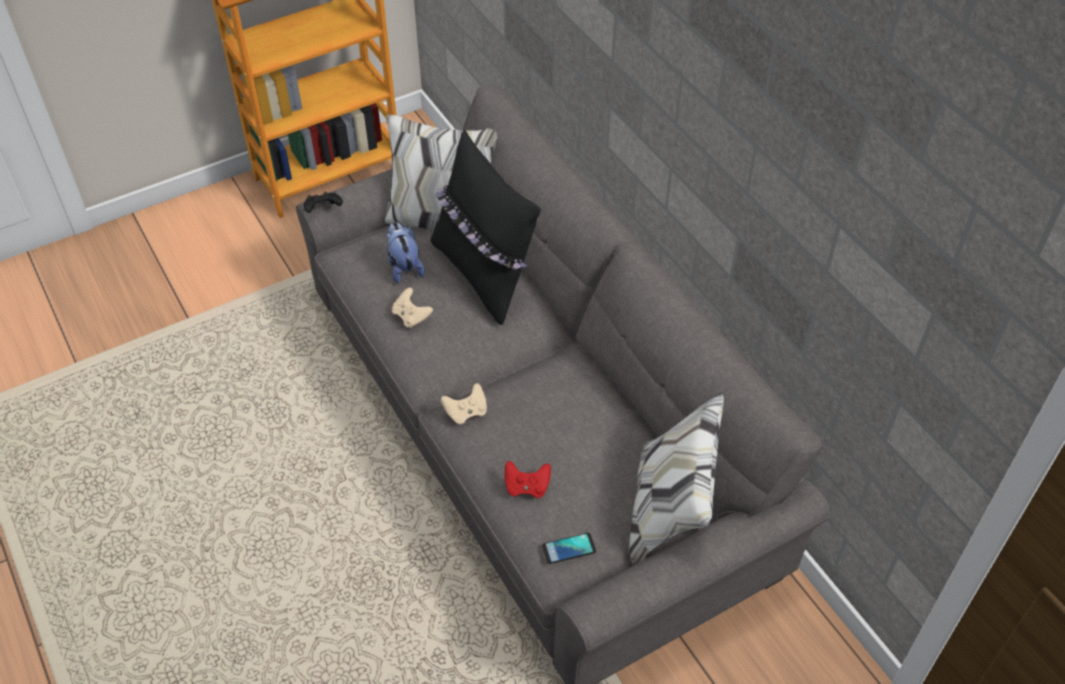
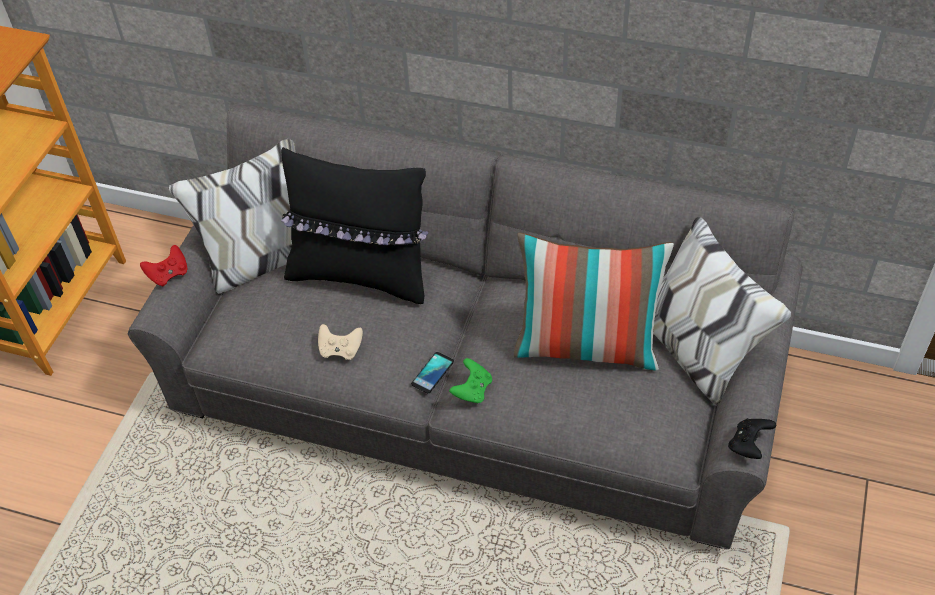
camera: 40 degrees left, 0 degrees up
black game controller [304,192,343,213] -> black game controller moved to [728,418,776,459]
plush toy [386,222,425,283] -> none
beige game controller [441,383,487,424] -> green game controller [449,358,492,404]
red game controller [505,461,551,498] -> red game controller moved to [140,245,188,287]
phone [542,533,596,564] -> phone moved to [411,352,454,393]
none -> pillow [514,233,674,371]

